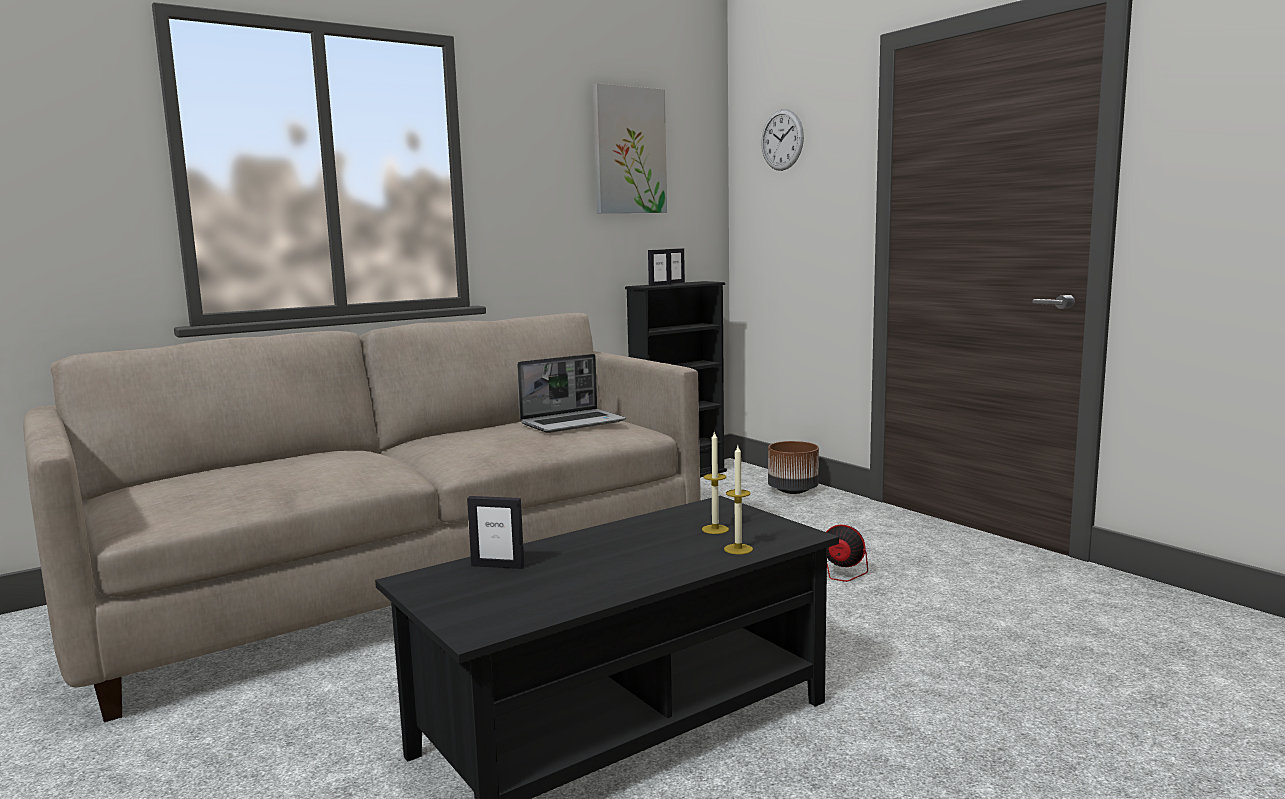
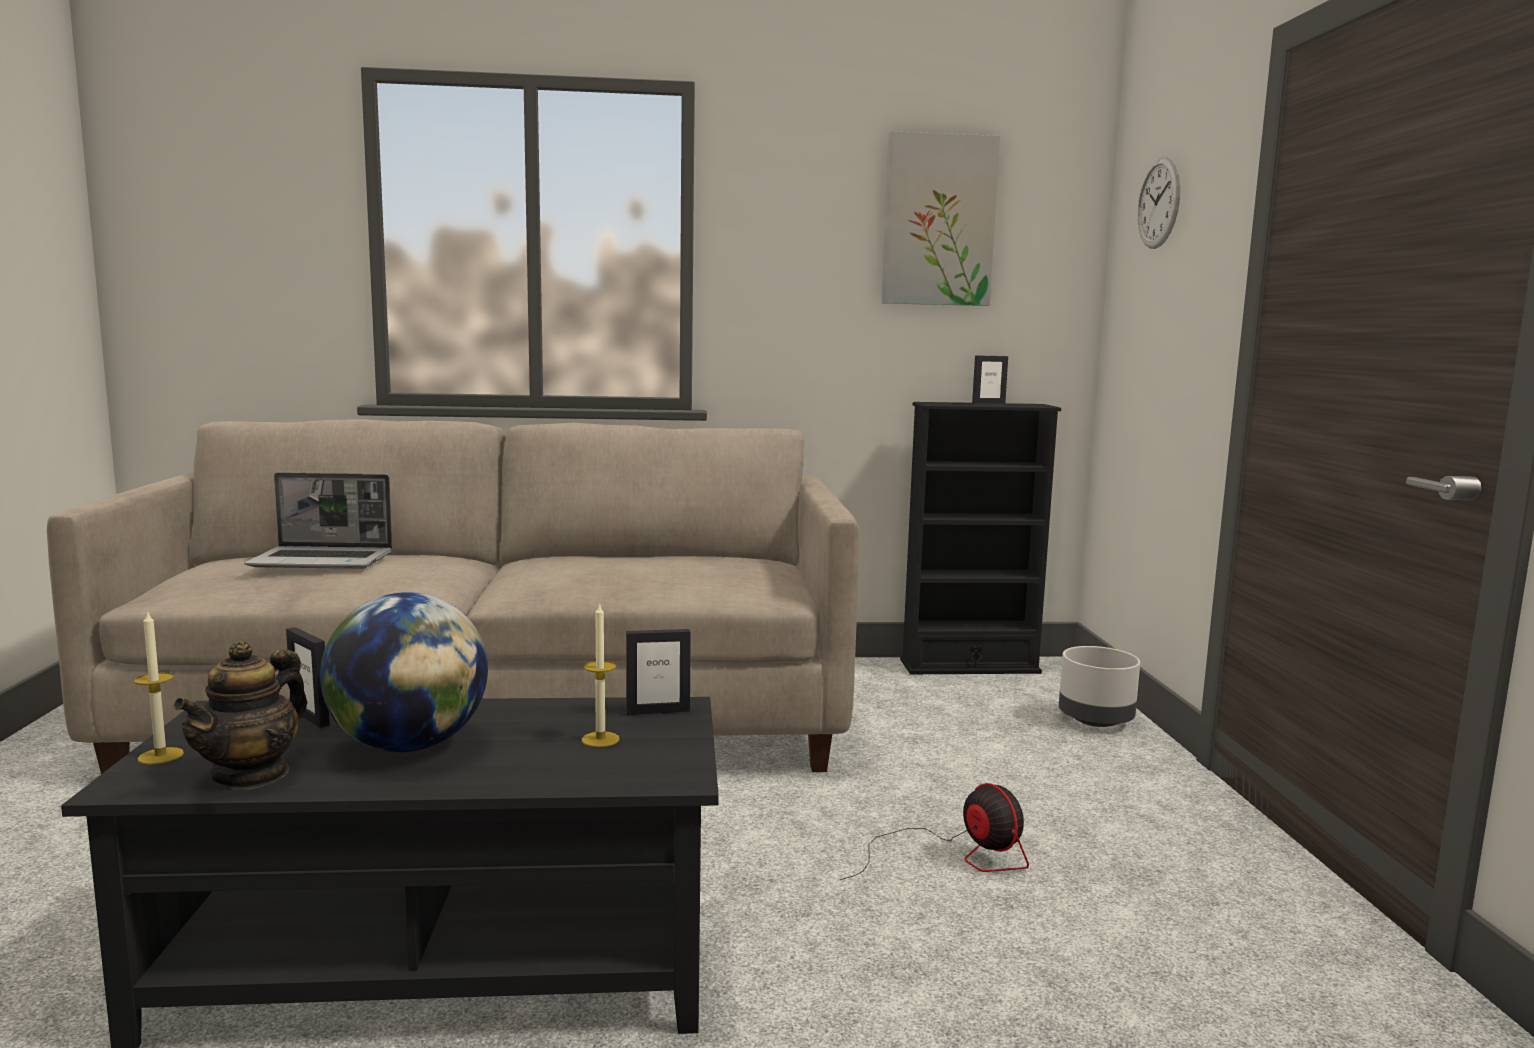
camera: 30 degrees right, 0 degrees up
laptop [517,354,626,433] -> laptop moved to [244,472,393,569]
picture frame [648,249,670,286] -> picture frame moved to [626,629,691,715]
candle [724,446,753,554] -> candle moved to [134,610,184,765]
brown planter [768,441,819,494] -> grey planter [1059,646,1140,727]
none -> teapot [173,640,307,790]
none -> globe [320,592,488,752]

